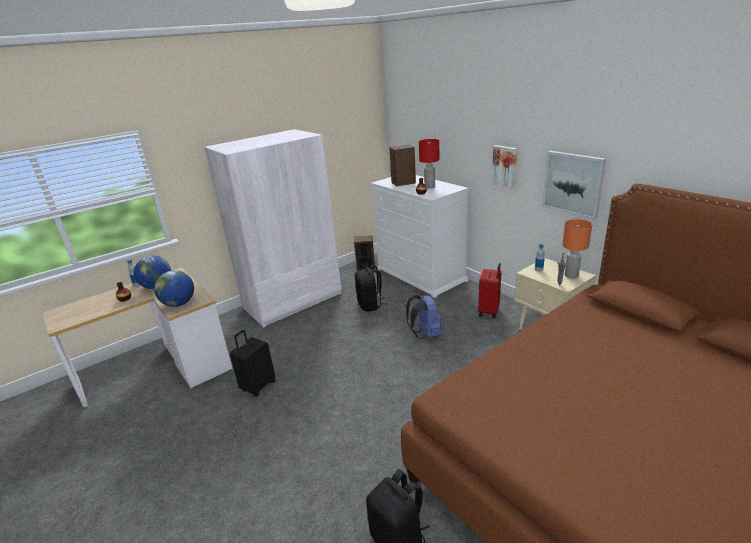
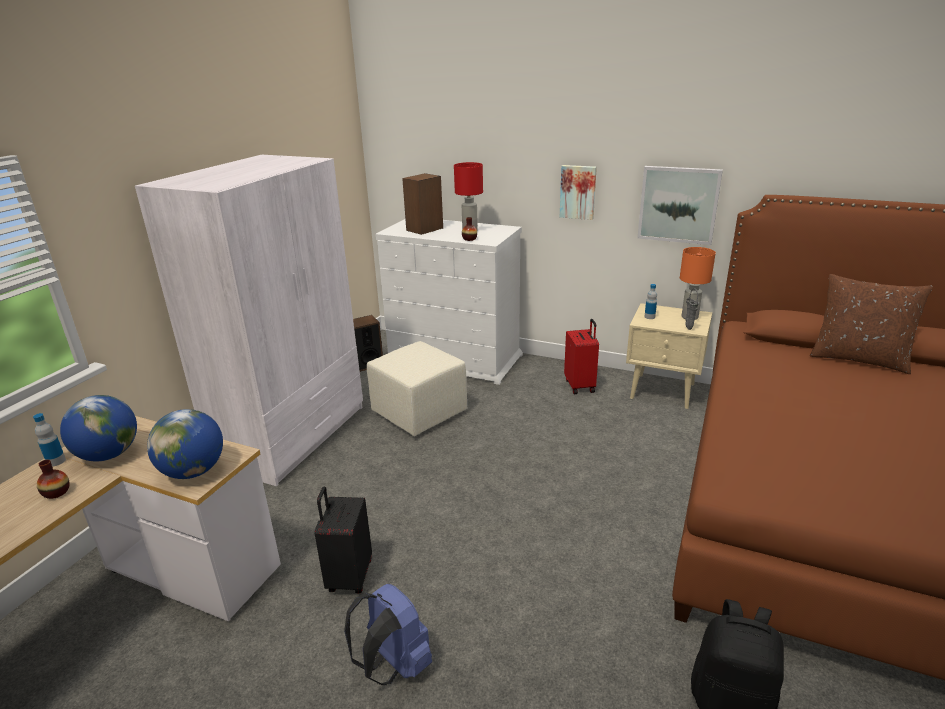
camera: 30 degrees left, 0 degrees up
black backpack [355,265,384,312] -> beige ottoman [367,341,467,436]
blue backpack [406,295,442,339] -> blue backpack moved to [344,584,432,685]
none -> brown pillow [810,274,933,374]

